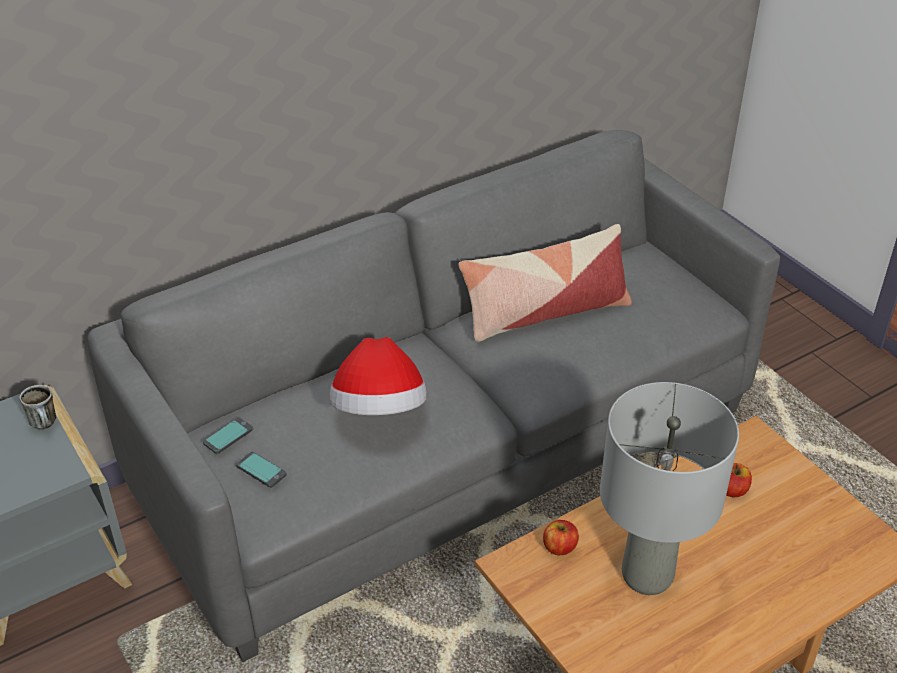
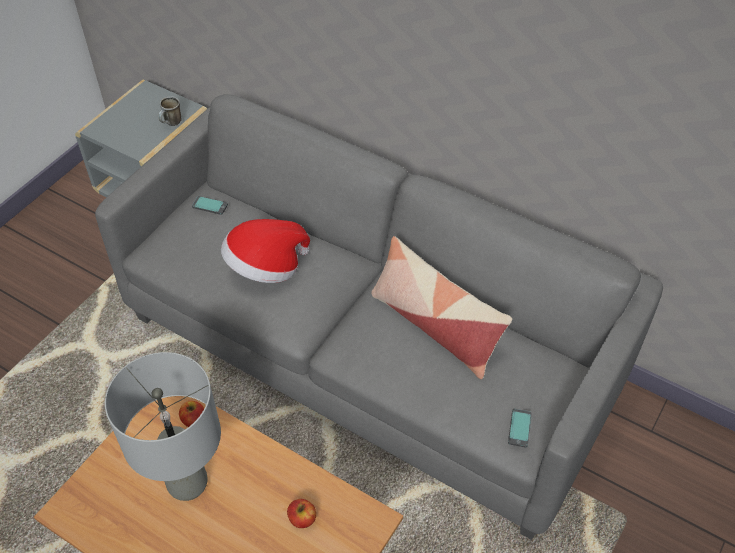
camera: 65 degrees right, 10 degrees up
phone [236,452,287,488] -> phone moved to [508,409,532,448]

